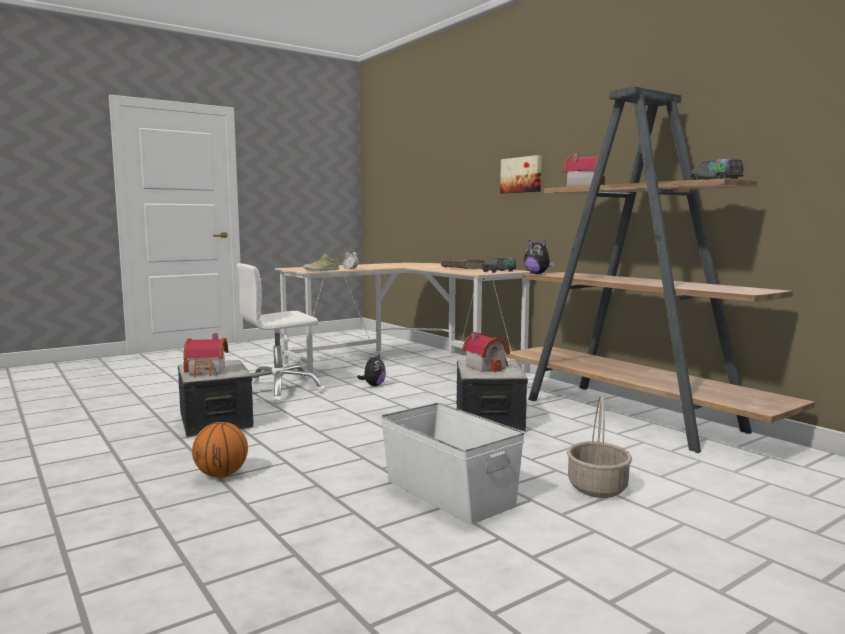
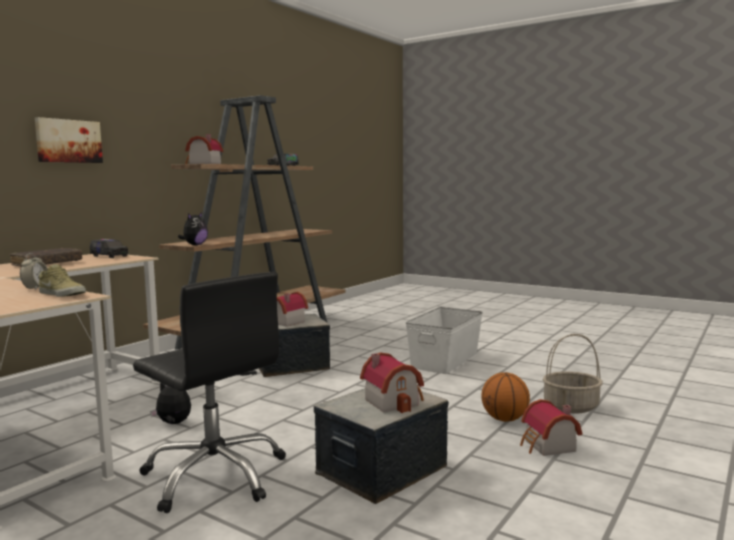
camera: 110 degrees left, 0 degrees up
white office chair [237,263,325,403] -> black office chair [133,272,286,513]
basket [567,396,632,498] -> basket moved to [543,334,603,413]
none -> toy house [520,399,582,456]

